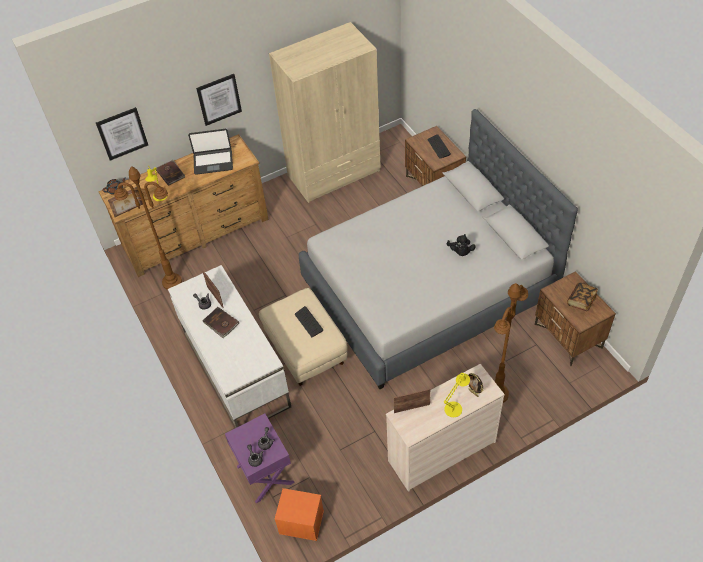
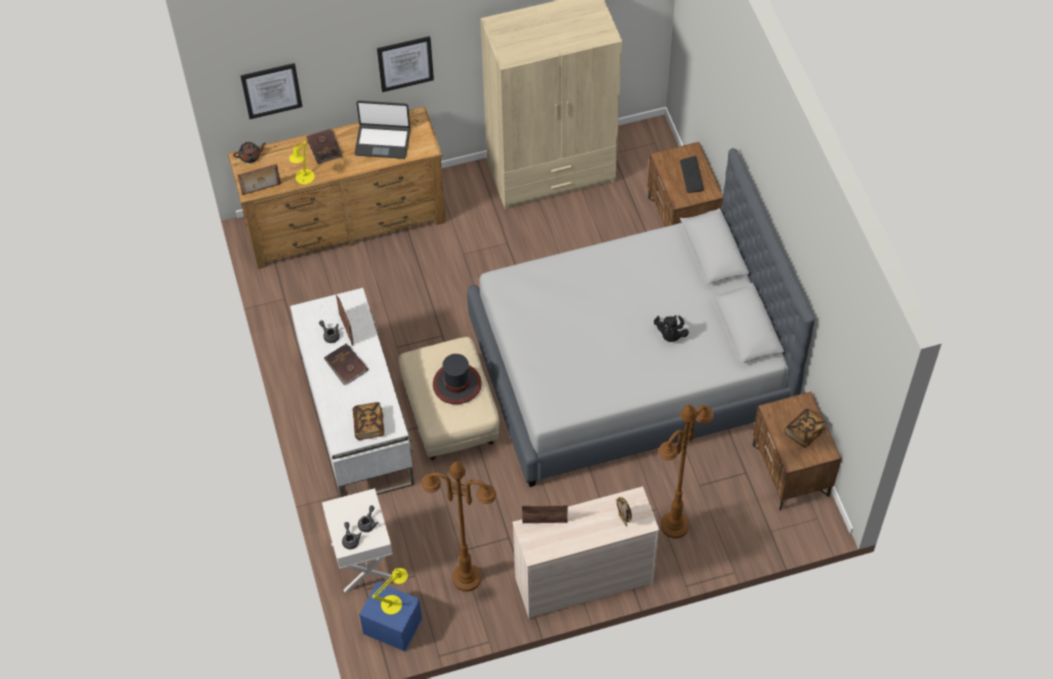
camera: 10 degrees right, 5 degrees up
brown floor lamp [114,166,182,290] -> brown floor lamp moved to [422,461,496,592]
purple nightstand [225,413,295,503] -> white nightstand [322,488,393,592]
orange storage box [275,488,324,541] -> blue storage box [359,581,423,652]
keyboard [295,306,323,337] -> hat [433,354,482,404]
yellow table lamp [444,373,470,417] -> yellow table lamp moved to [372,568,408,615]
none -> book [352,402,384,440]

